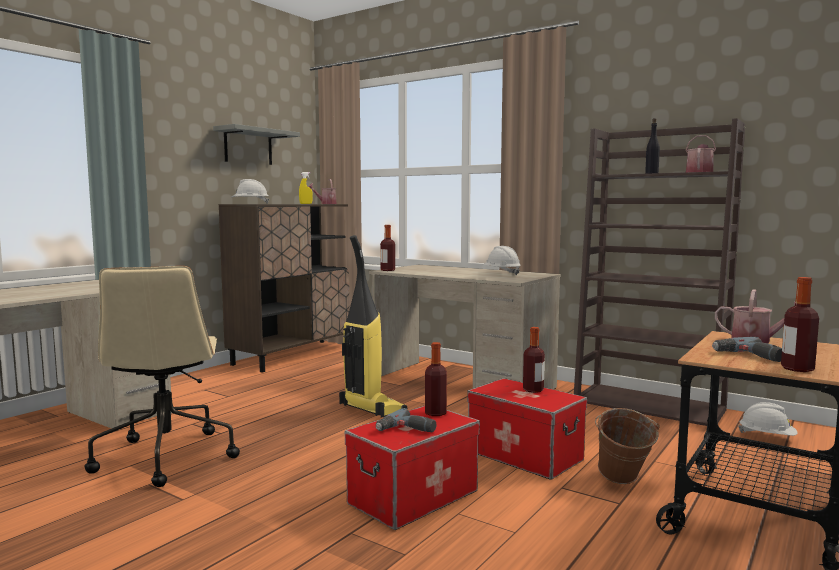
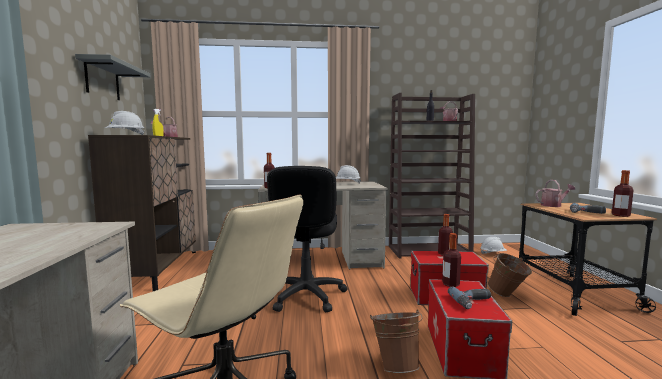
camera: 40 degrees left, 0 degrees up
vacuum cleaner [339,235,407,418] -> black office chair [267,166,348,312]
none -> brown bucket [370,310,423,373]

